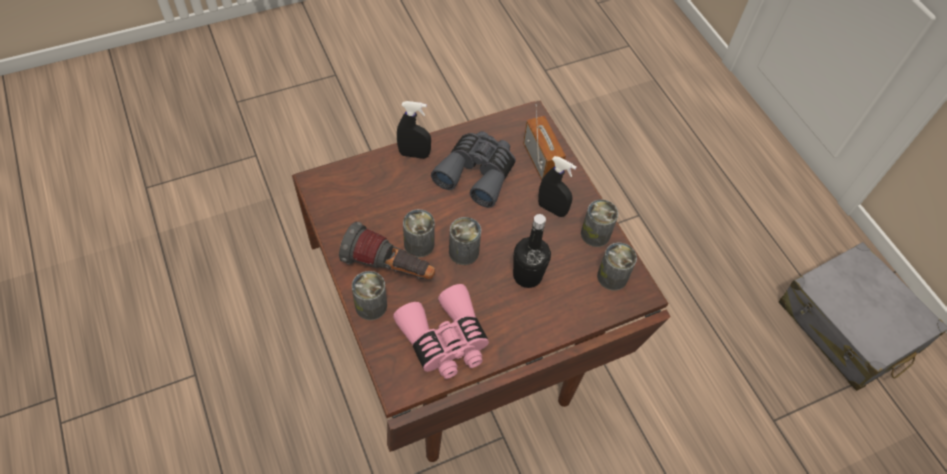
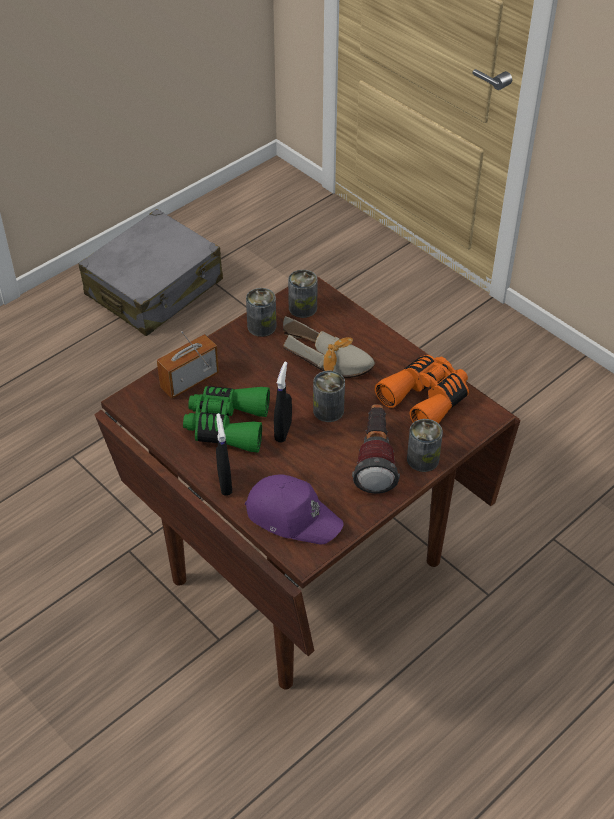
camera: 105 degrees left, 10 degrees down
pink binoculars [393,284,489,379] -> orange binoculars [375,355,469,424]
can [403,209,435,258] -> none
grey binoculars [431,131,516,208] -> green binoculars [183,386,270,453]
black bottle [513,214,551,288] -> shoe [283,316,375,378]
black spray bottle [538,156,577,217] -> black spray bottle moved to [274,362,292,443]
none -> purple cap [245,475,344,544]

